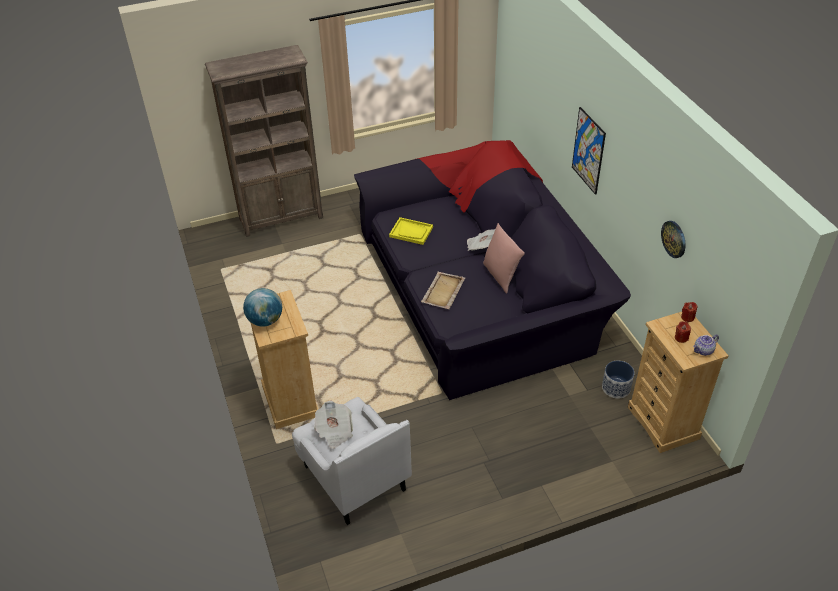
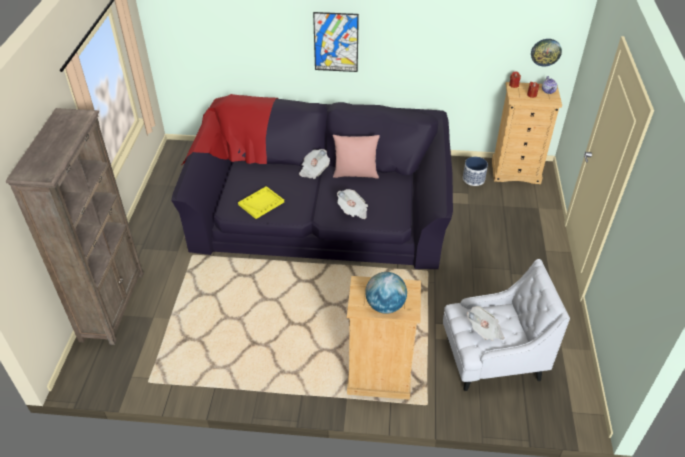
camera: 65 degrees left, 0 degrees up
beige tray [421,271,465,309] -> newspaper [337,189,368,219]
wall clock [661,221,685,258] -> wall clock moved to [531,39,562,66]

